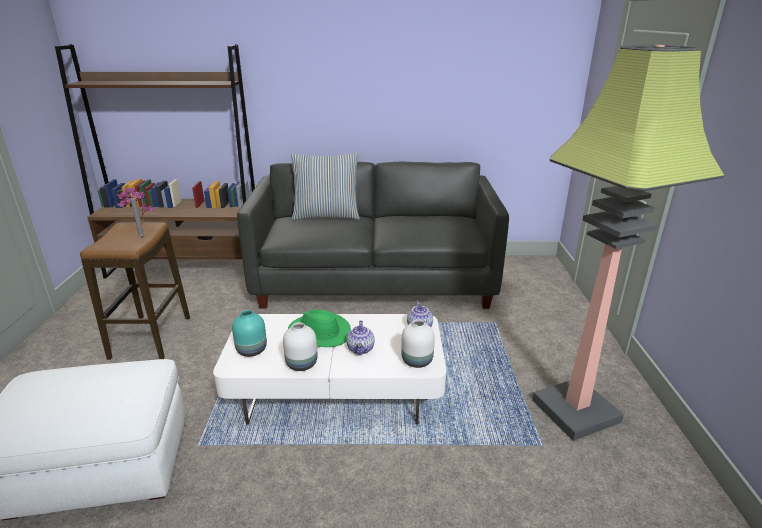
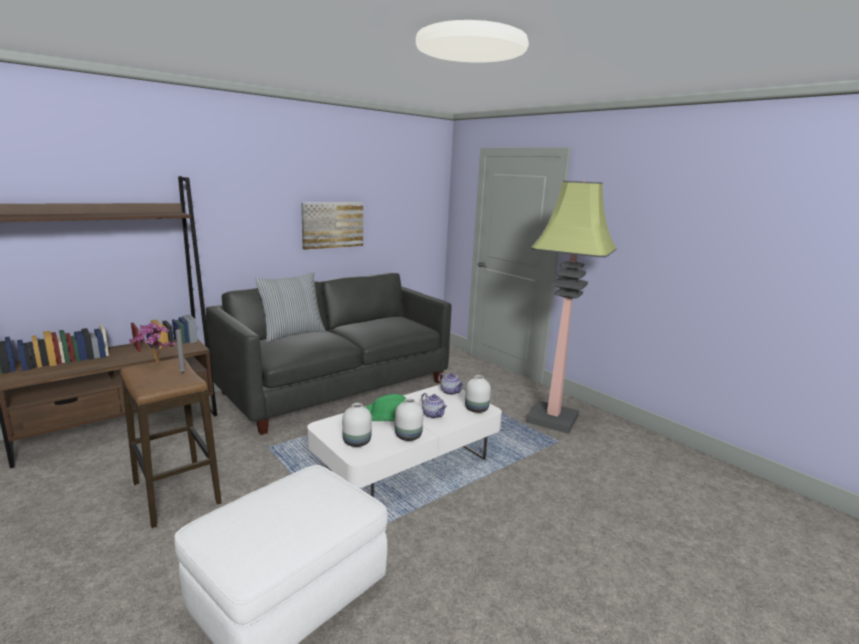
camera: 40 degrees left, 10 degrees down
turquoise vase [232,310,267,357] -> white vase [342,403,372,447]
none -> picture [301,202,363,250]

